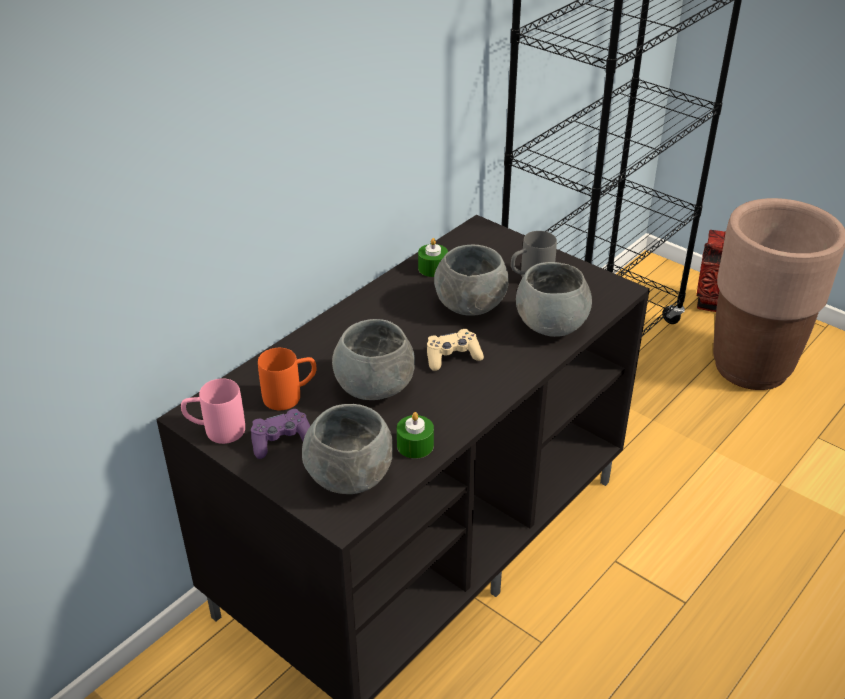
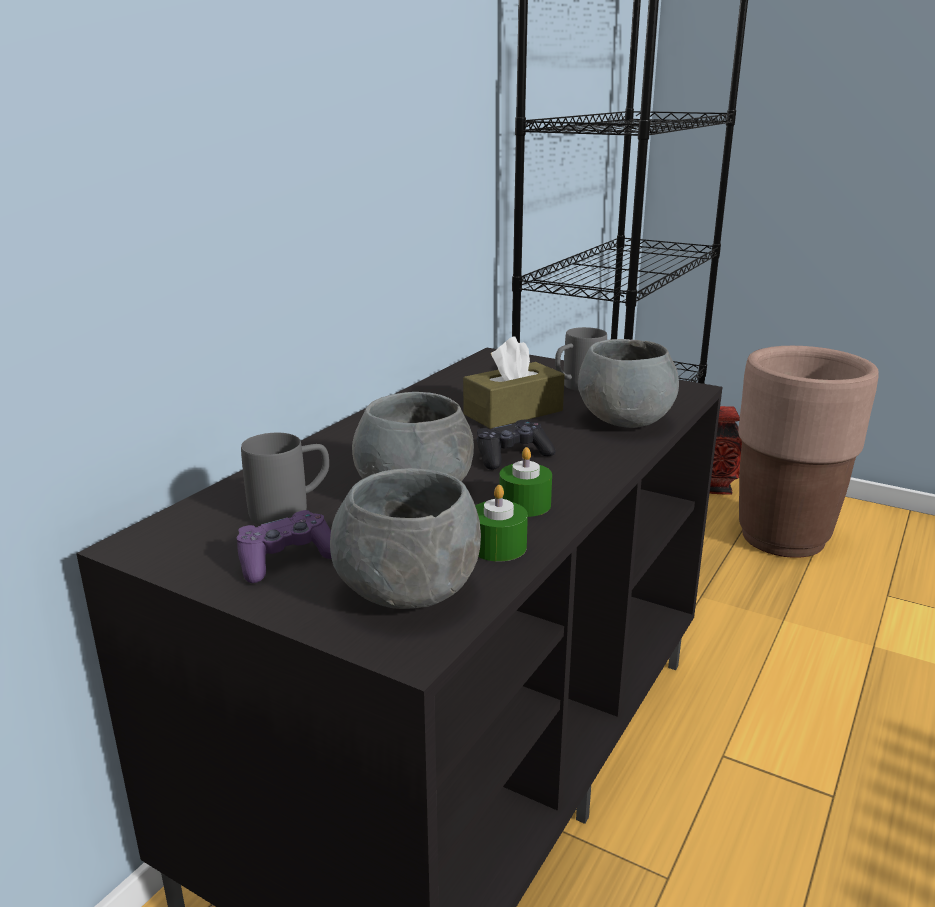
camera: 10 degrees left, 15 degrees down
pink mug [181,378,245,444] -> none
orange mug [258,348,316,410] -> grey mug [241,433,329,525]
green candle [418,238,448,277] -> green candle moved to [499,447,552,517]
beige game controller [427,329,484,371] -> black game controller [477,420,555,470]
grey bowl [434,245,508,316] -> brown tissue box [463,337,565,429]

